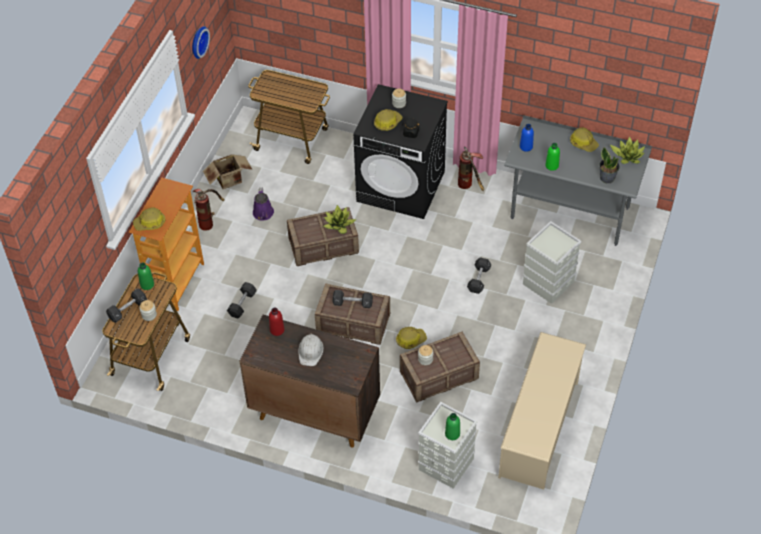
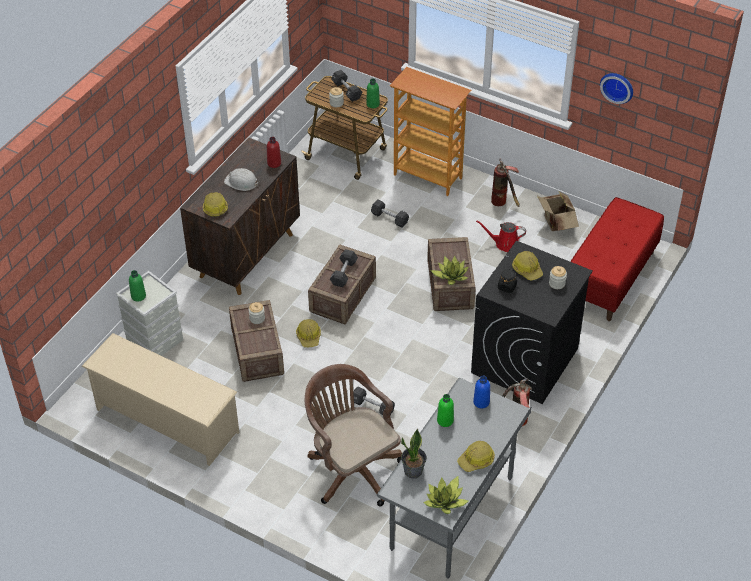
camera: 100 degrees right, 5 degrees down
hard hat [133,207,165,231] -> hard hat moved to [203,192,228,217]
cart [248,70,330,164] -> red bench [570,197,664,321]
purple watering can [253,188,274,221] -> red watering can [476,220,526,252]
grey storage box [523,221,581,304] -> brown office chair [305,364,402,507]

